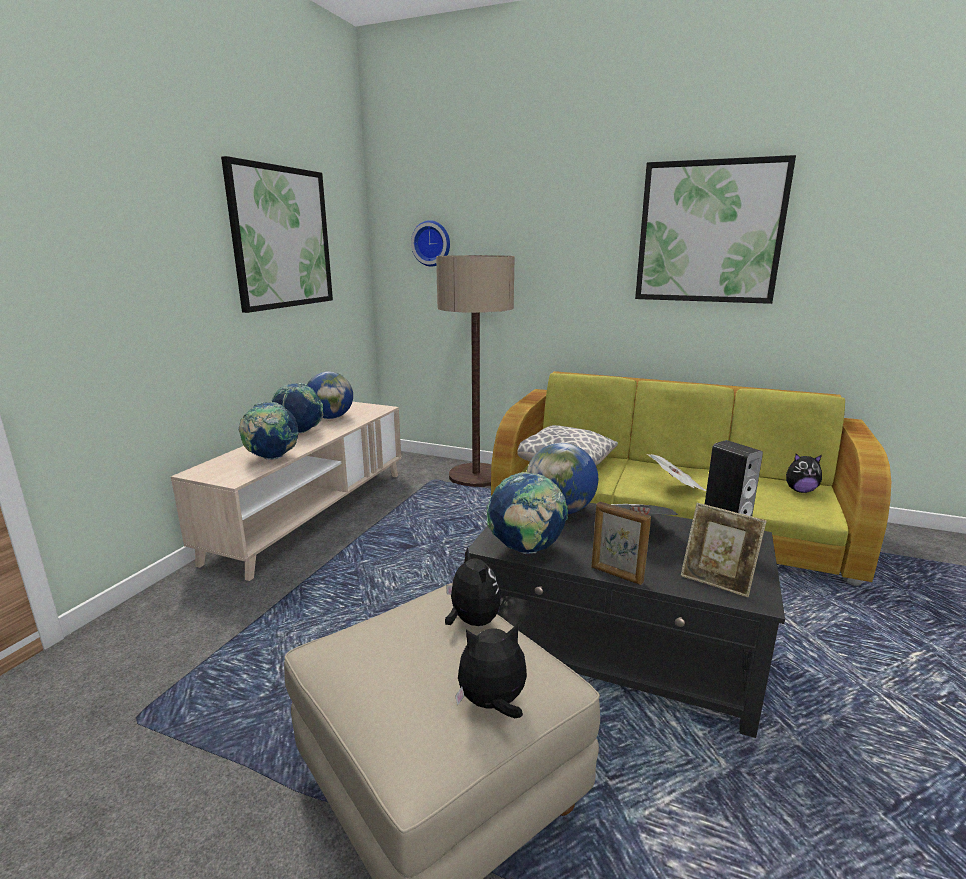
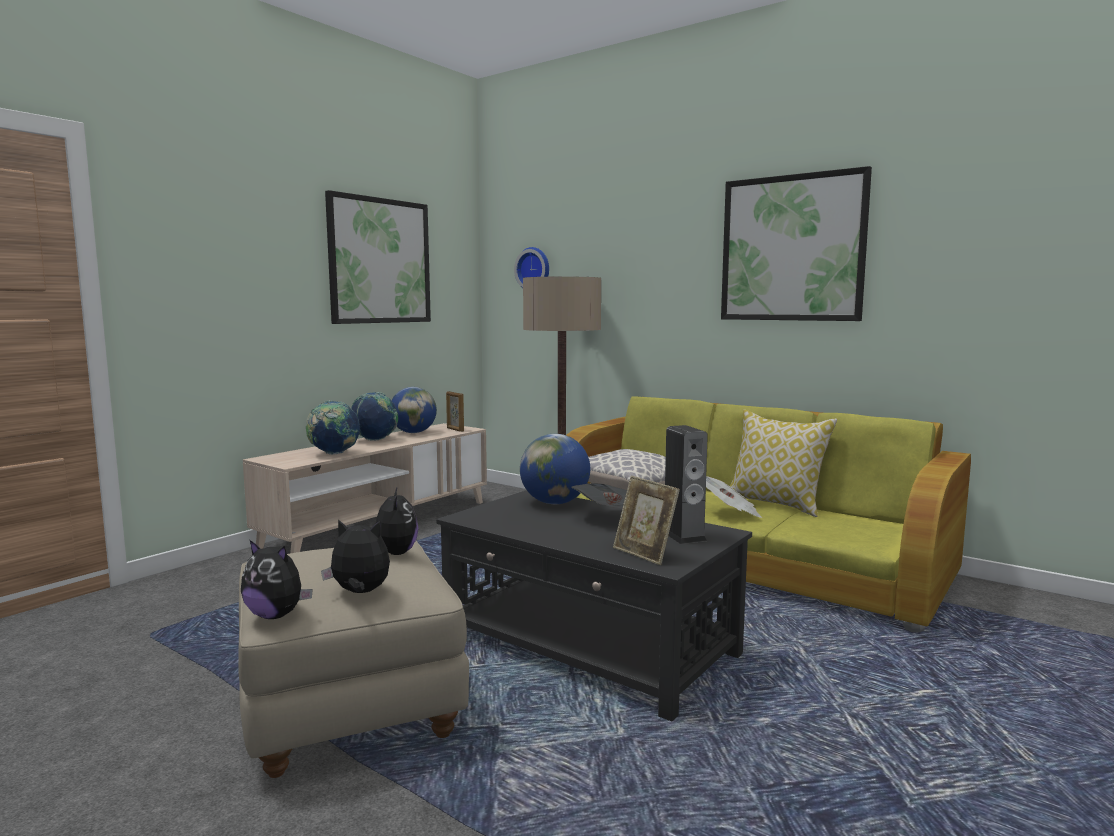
camera: 15 degrees right, 10 degrees down
globe [486,472,568,554] -> none
picture frame [592,501,651,585] -> picture frame moved to [446,391,464,432]
plush toy [786,454,822,493] -> plush toy moved to [241,540,313,619]
none -> pillow [730,410,837,517]

